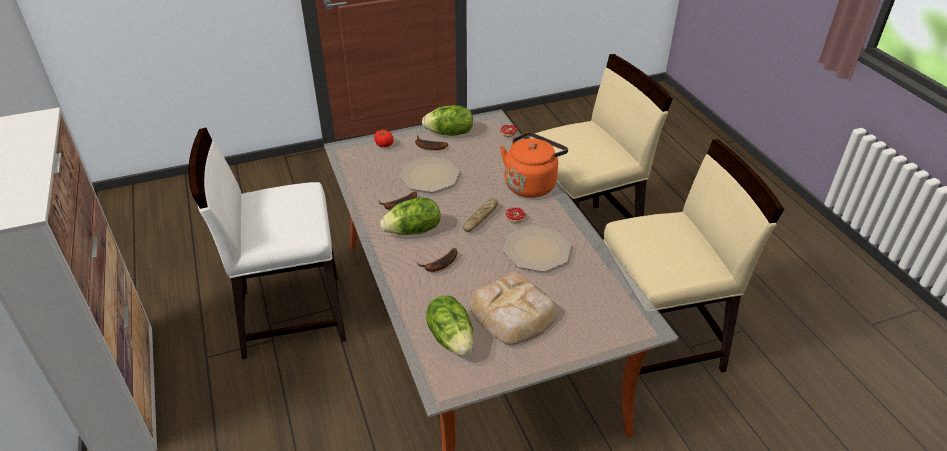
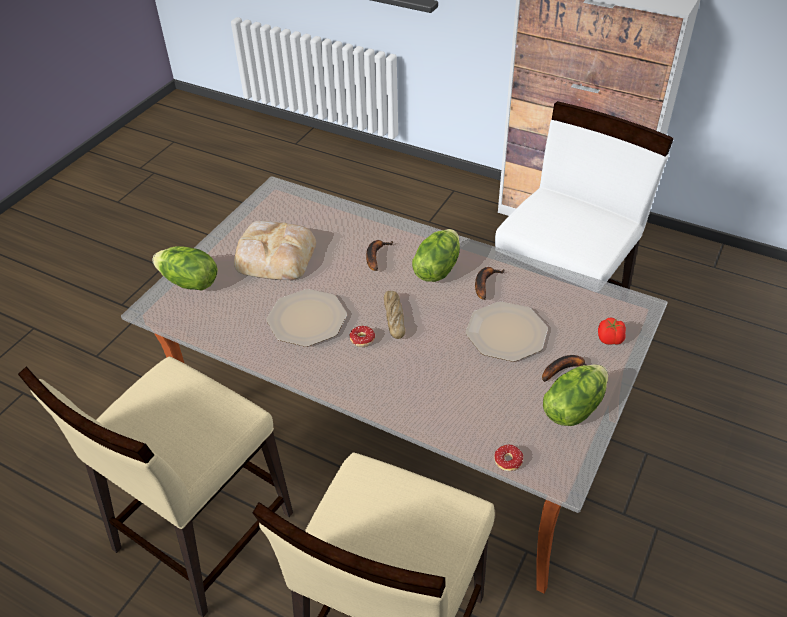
camera: 140 degrees right, 5 degrees up
lettuce [426,296,473,357] -> lettuce moved to [153,246,218,291]
orange kettle [500,132,568,198] -> none

